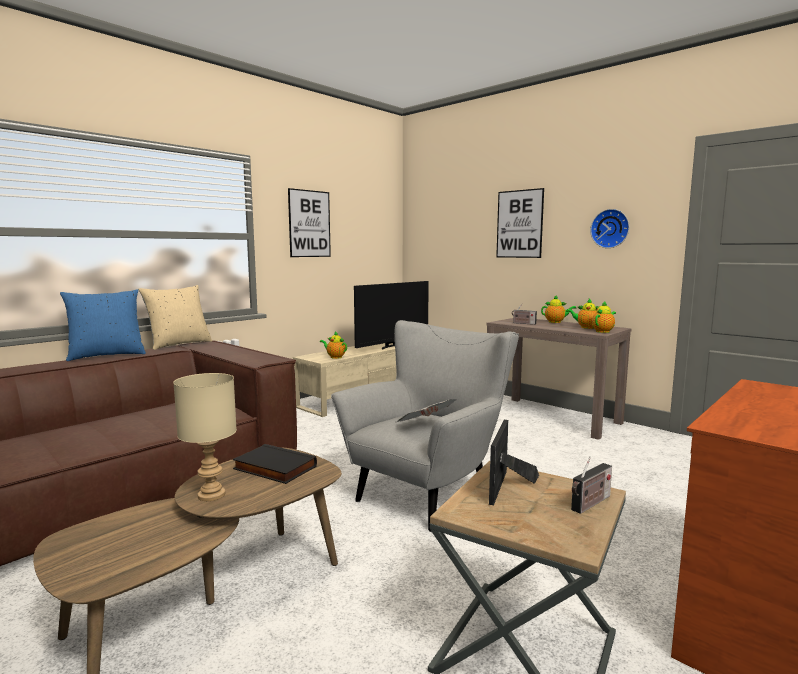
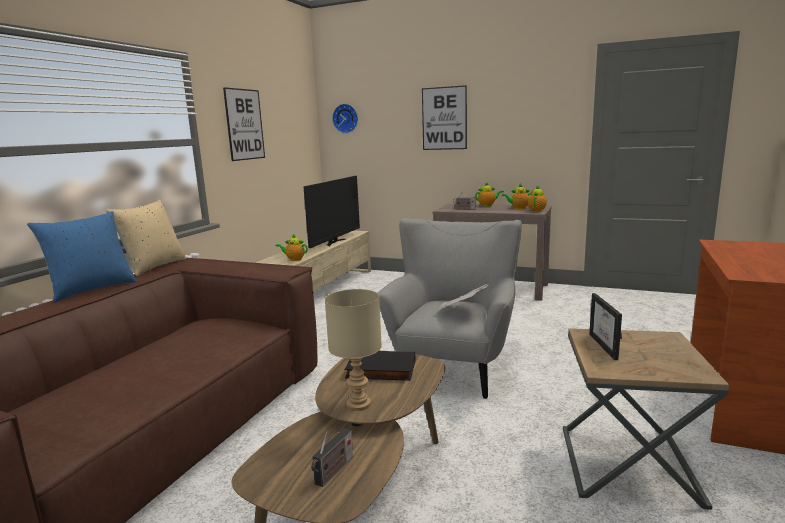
camera: 20 degrees left, 5 degrees up
radio [571,456,612,514] -> radio moved to [311,428,353,487]
wall clock [590,209,629,248] -> wall clock moved to [332,104,358,134]

